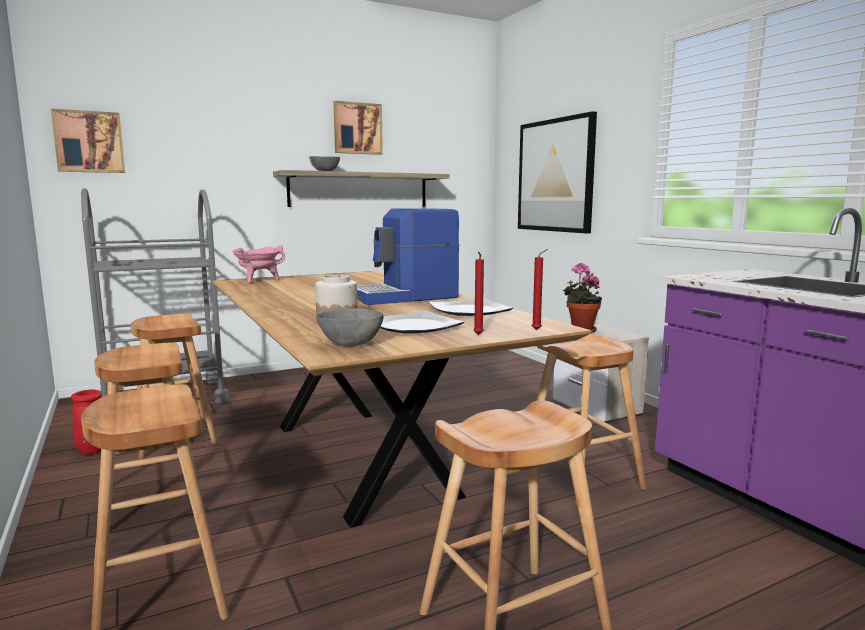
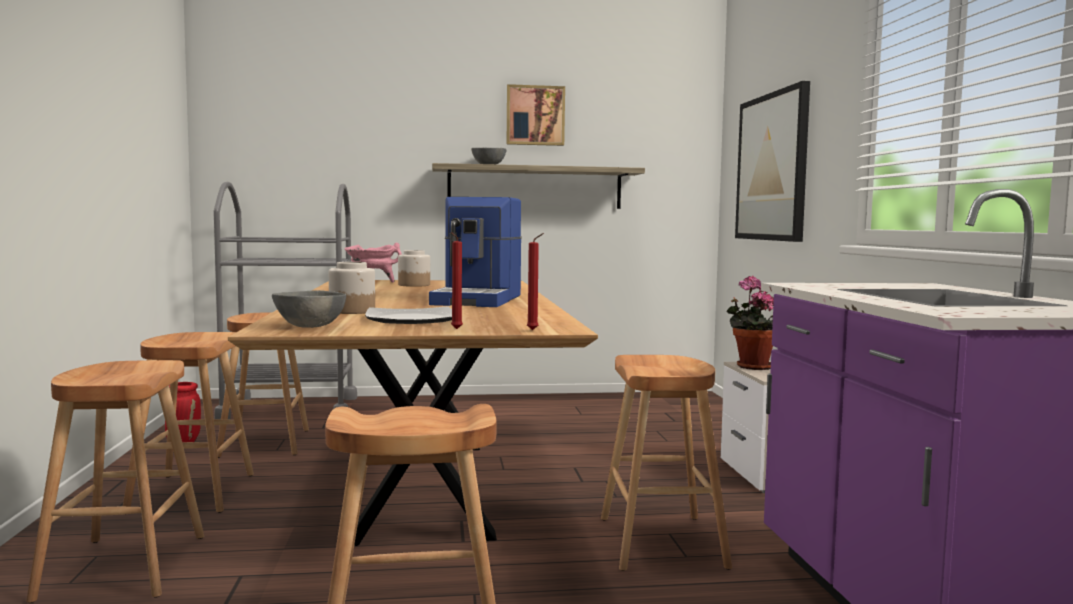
camera: 20 degrees right, 5 degrees down
picture [51,109,125,173] -> none
coffee machine [357,208,459,305] -> coffee machine turned 75 degrees counterclockwise [429,197,522,307]
plate [429,298,513,316] -> none
none -> jar [398,250,430,287]

